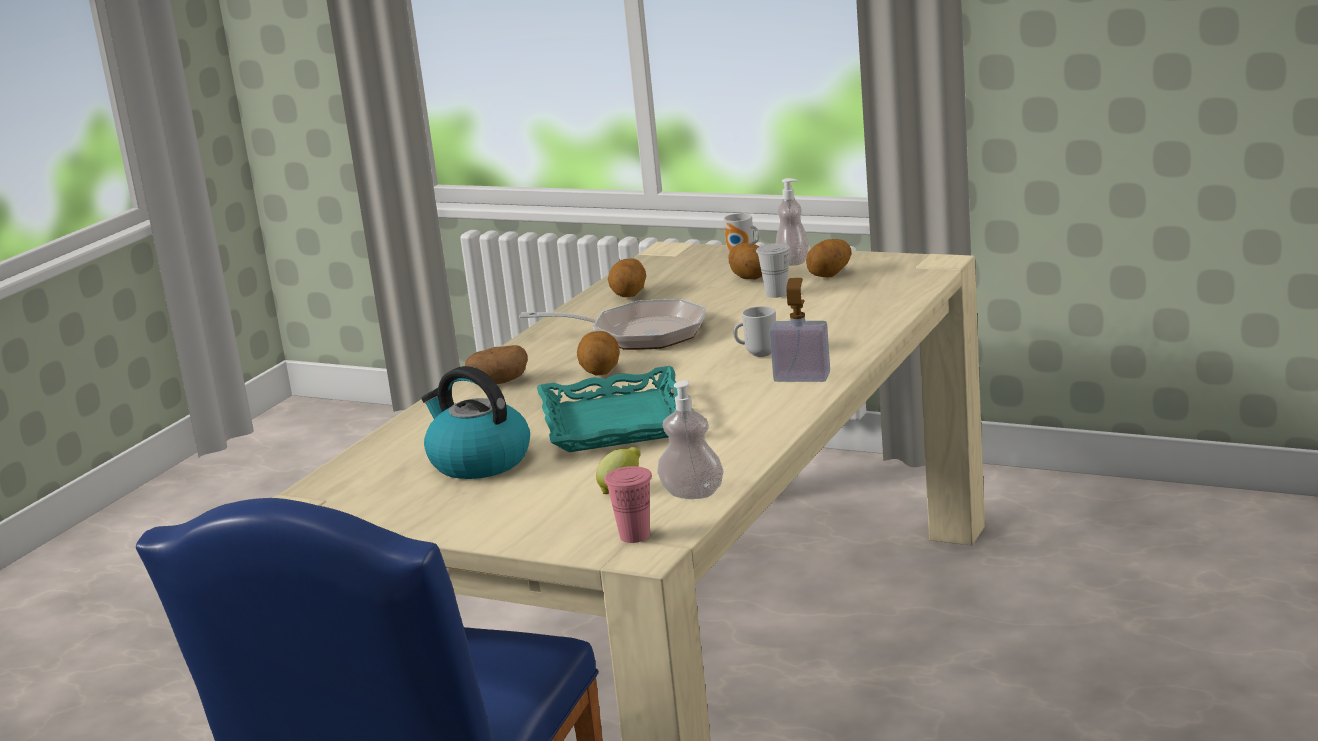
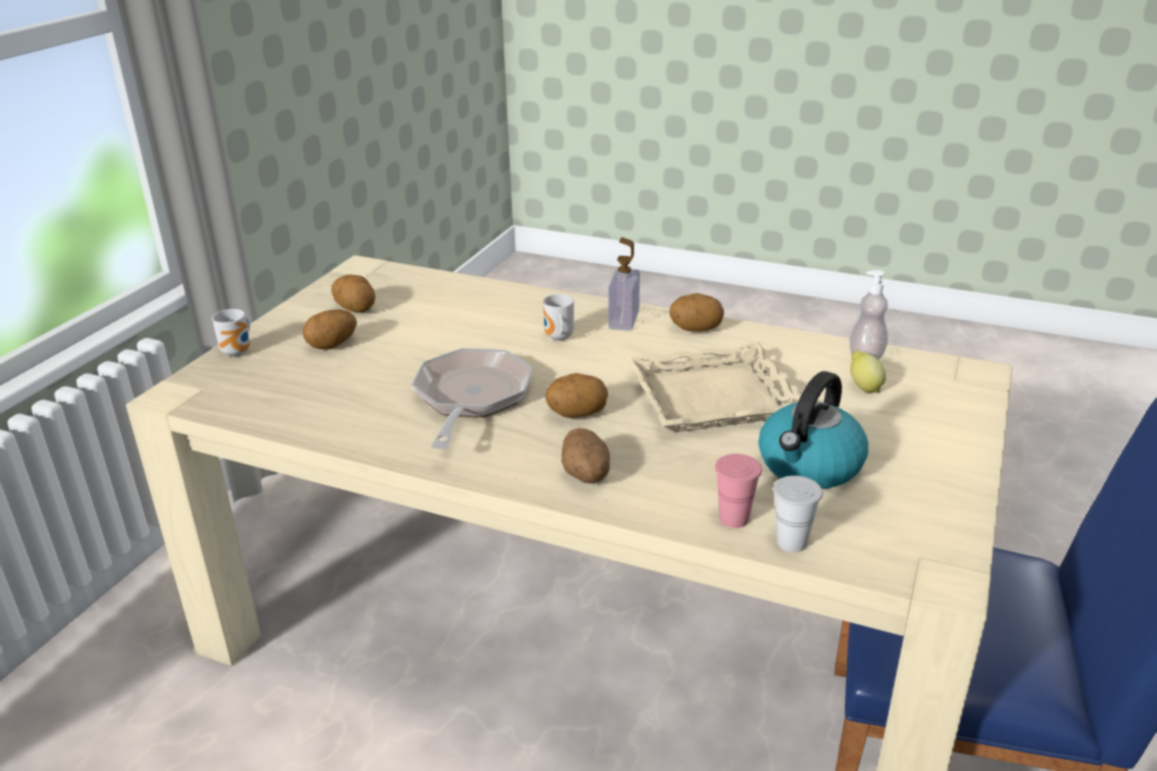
camera: 95 degrees left, 10 degrees up
turquoise tray [537,366,678,452] -> beige tray [627,342,801,432]
pink cup [604,466,652,543] -> pink cup moved to [715,454,762,528]
potato [608,259,646,297] -> potato moved to [670,293,724,332]
white cup [756,243,790,298] -> white cup moved to [773,476,823,552]
soap dispenser [776,178,809,266] -> none

